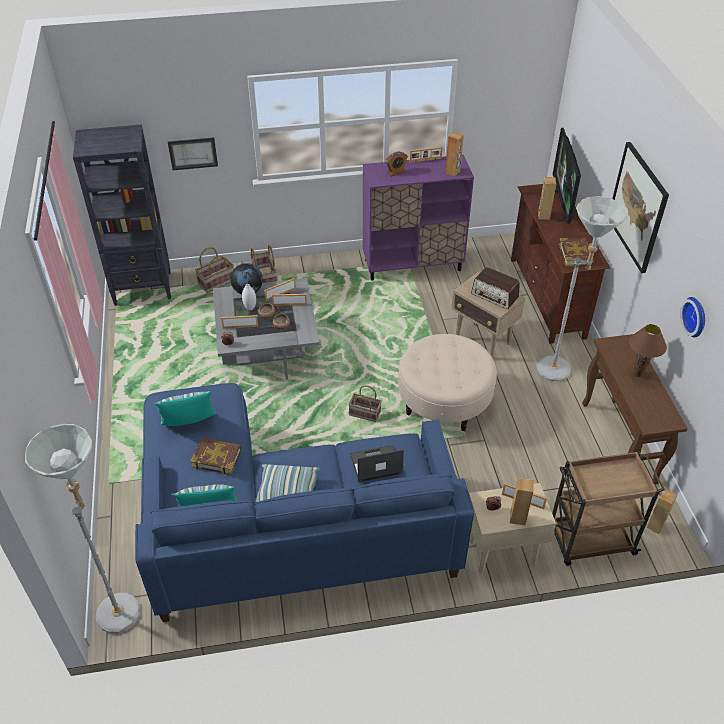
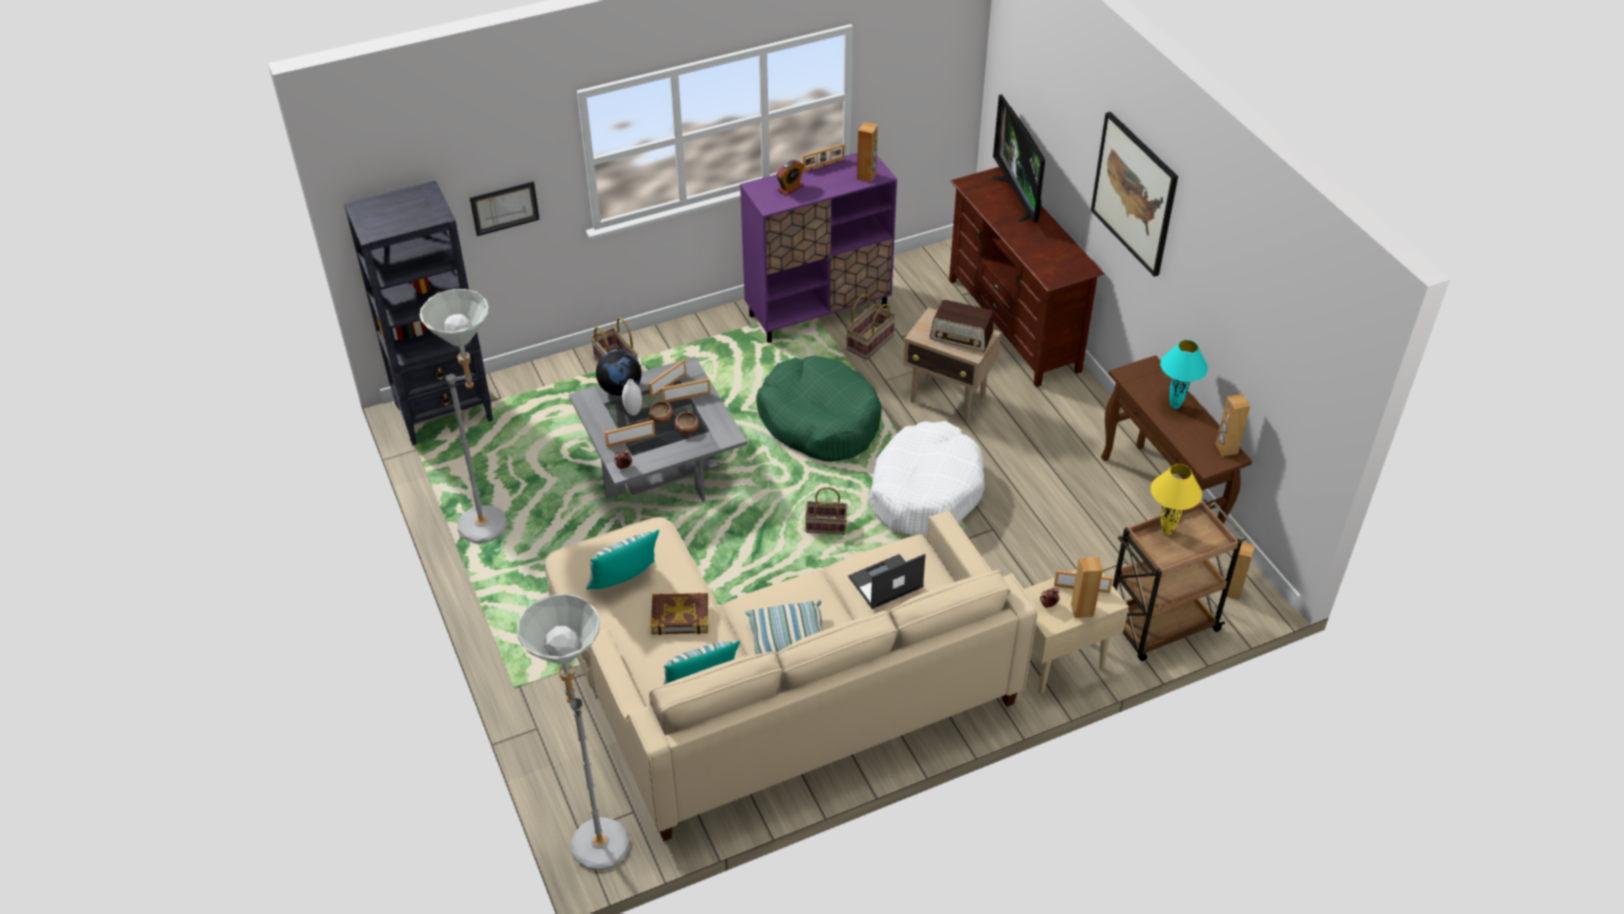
camera: 15 degrees left, 0 degrees up
blue sofa [135,383,474,622] -> beige sofa [545,510,1038,841]
basket [195,247,234,293] -> basket moved to [846,294,896,360]
beige ottoman [398,334,497,432] -> white dog bed [869,421,985,535]
grey floor lamp [537,196,627,381] -> grey floor lamp moved to [420,289,507,543]
brown speaker [538,177,556,220] -> brown speaker moved to [1216,394,1250,456]
book [559,238,594,266] -> none
brown table lamp [629,324,667,377] -> turquoise table lamp [1160,340,1208,409]
wall clock [680,297,705,338] -> none
none -> green dog bed [756,355,882,461]
none -> yellow table lamp [1151,464,1202,535]

